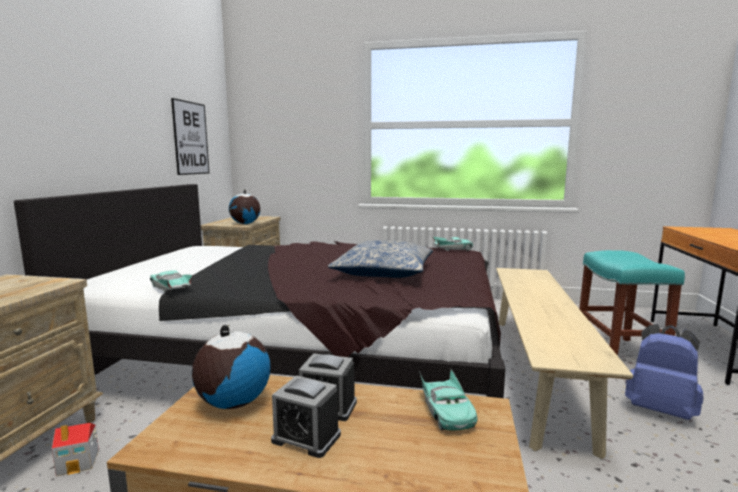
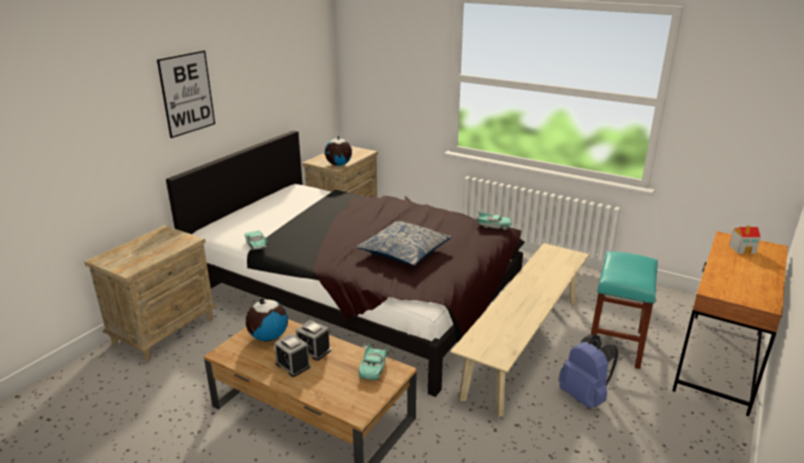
camera: 20 degrees right, 15 degrees up
toy house [52,423,99,476] -> toy house moved to [729,226,761,254]
picture [171,98,209,175] -> picture moved to [157,50,215,138]

